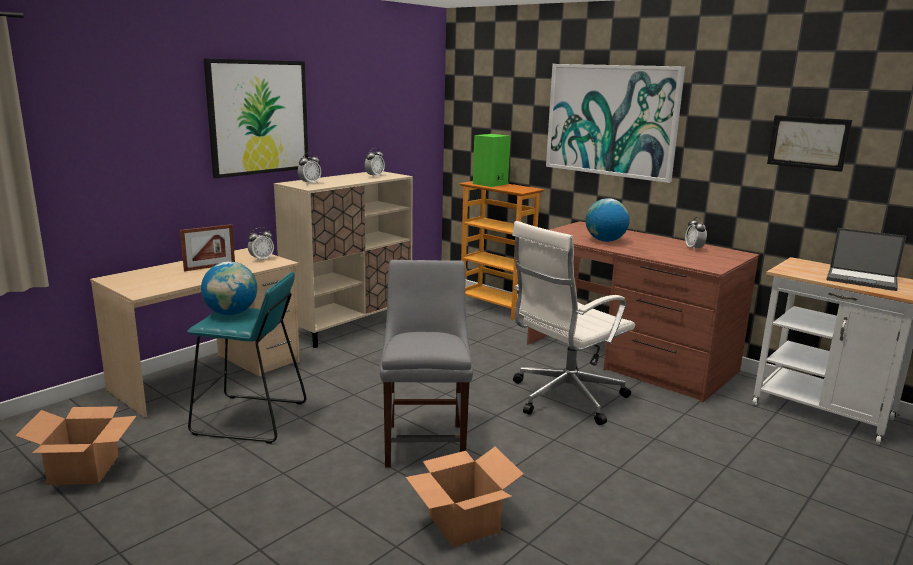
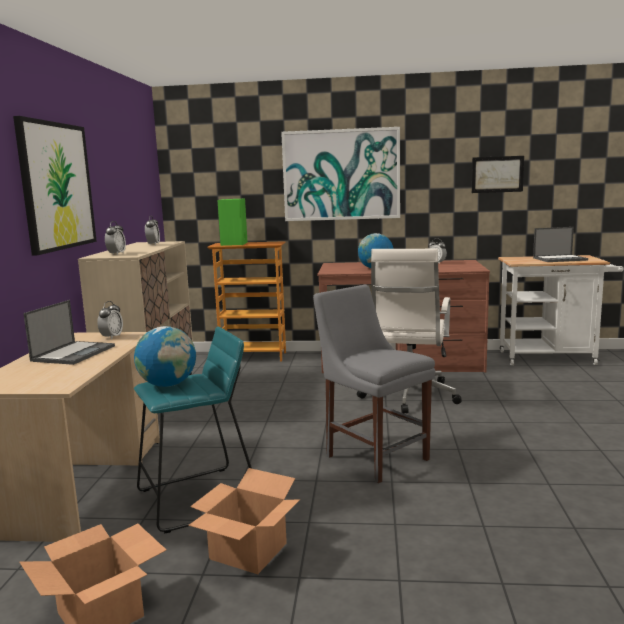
camera: 35 degrees left, 5 degrees down
picture frame [180,224,235,271] -> laptop [23,300,115,365]
cardboard box [406,447,523,547] -> cardboard box moved to [188,468,300,574]

